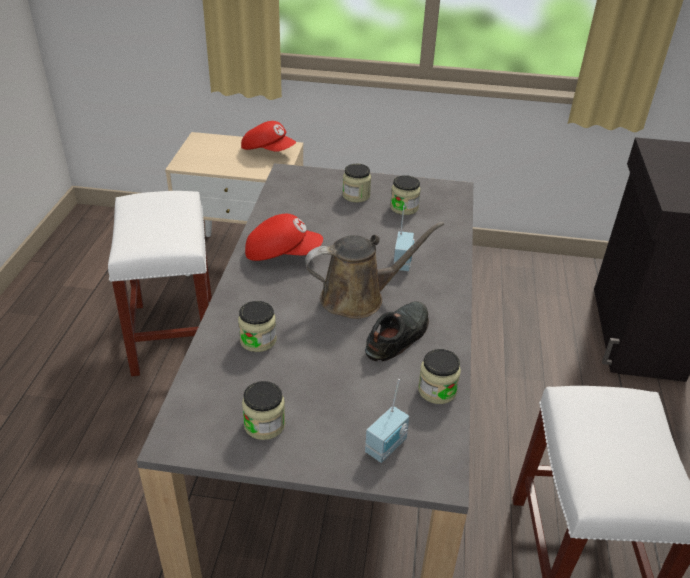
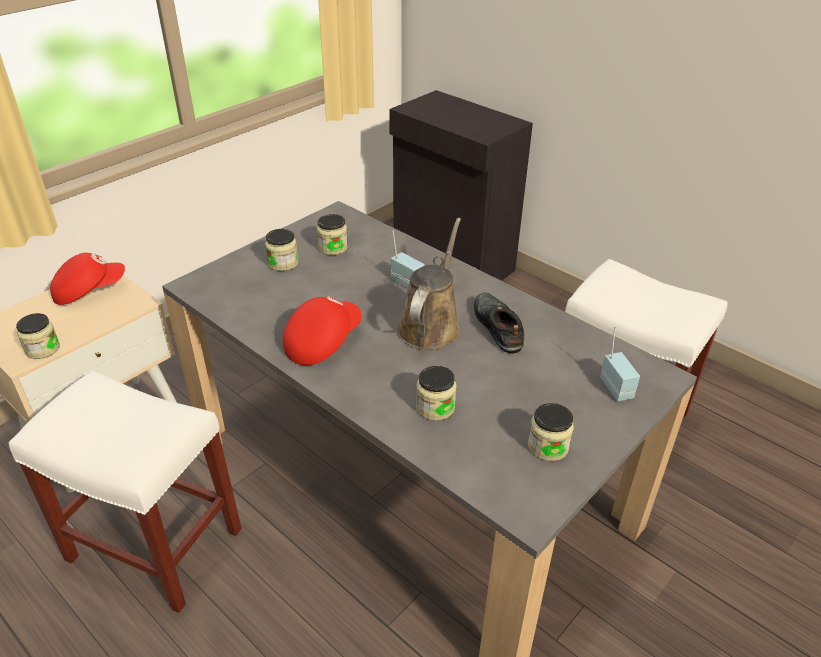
camera: 55 degrees left, 0 degrees up
jar [418,349,461,404] -> jar moved to [16,313,60,359]

